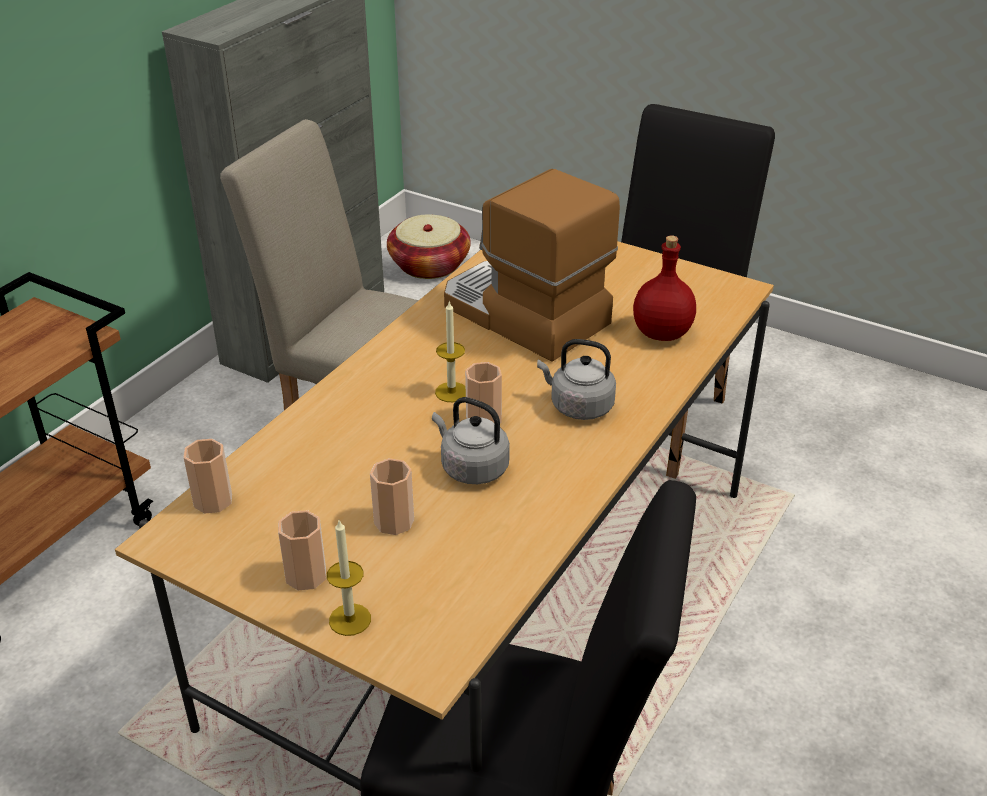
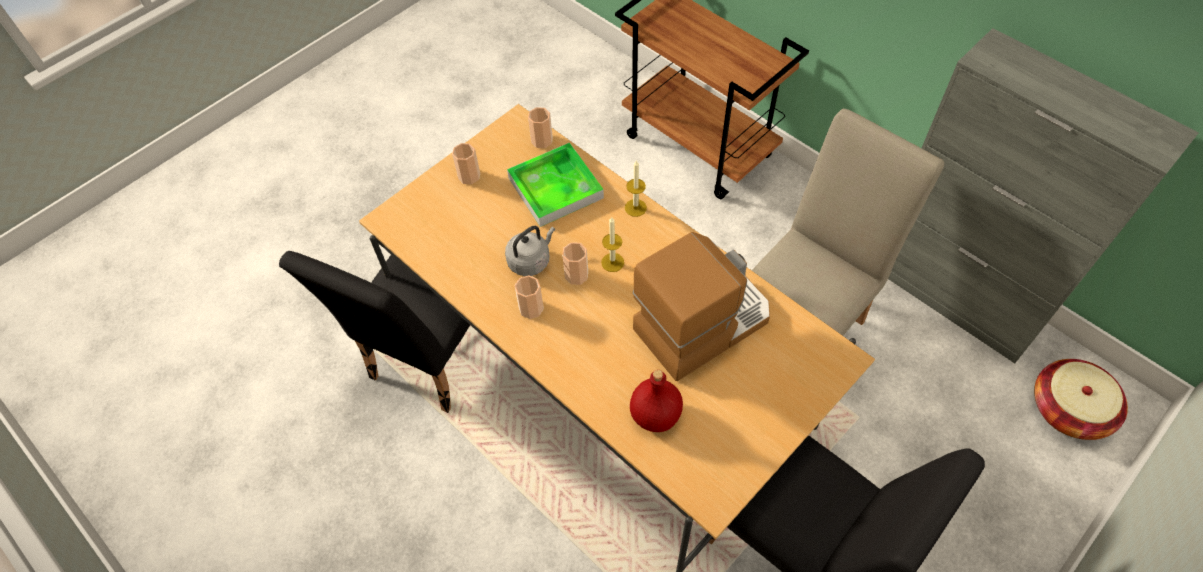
camera: 105 degrees right, 20 degrees up
candle [327,520,371,636] -> candle moved to [625,160,647,217]
cup [370,458,414,535] -> cup moved to [515,275,544,319]
grey kettle [537,339,616,420] -> none
none -> tray [507,142,604,227]

